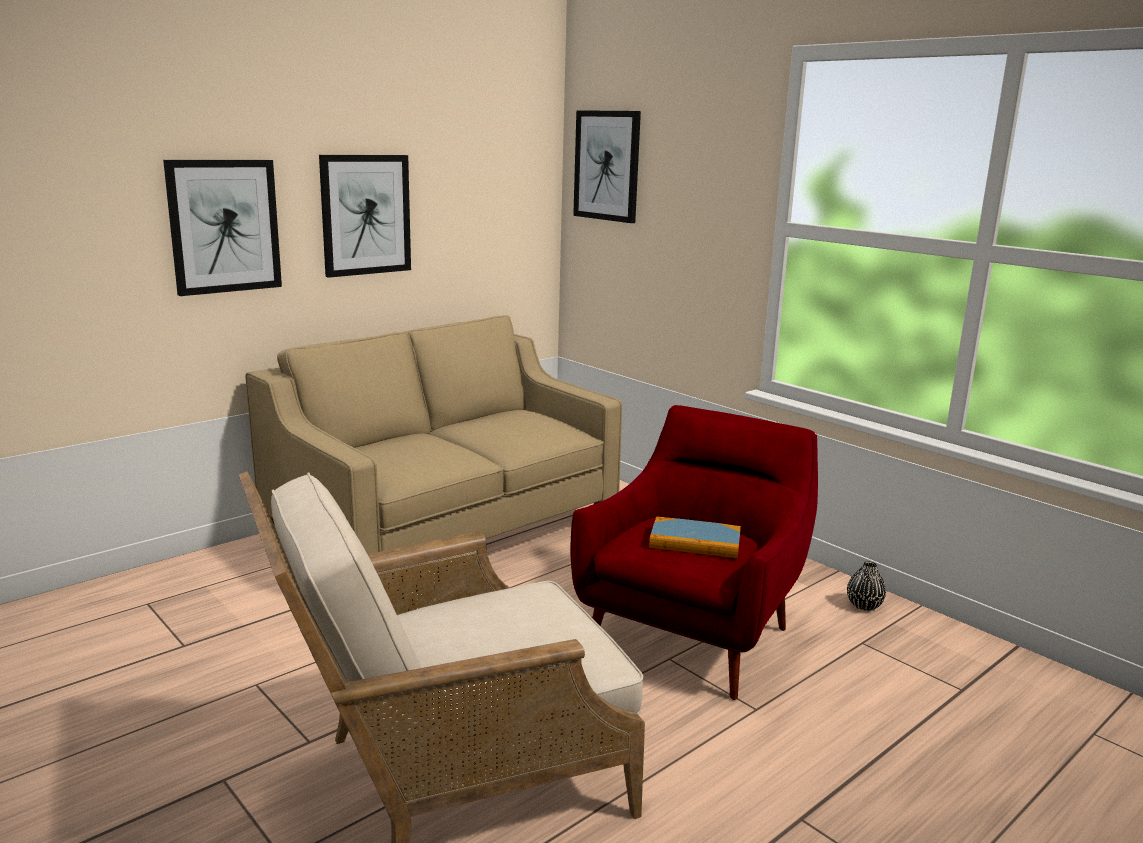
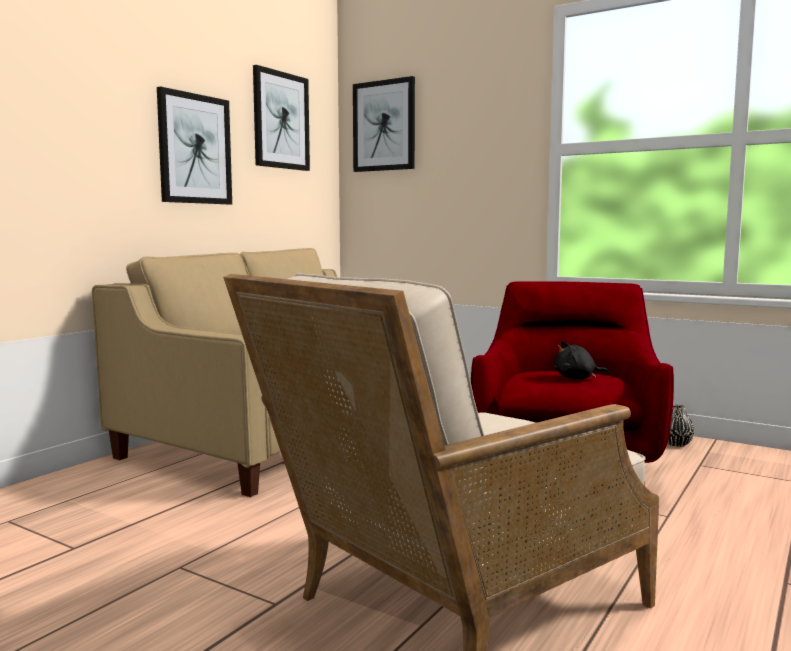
camera: 15 degrees left, 10 degrees down
picture [163,160,282,296] -> picture moved to [253,65,310,171]
book [649,516,741,558] -> black plush toy [554,341,609,379]

